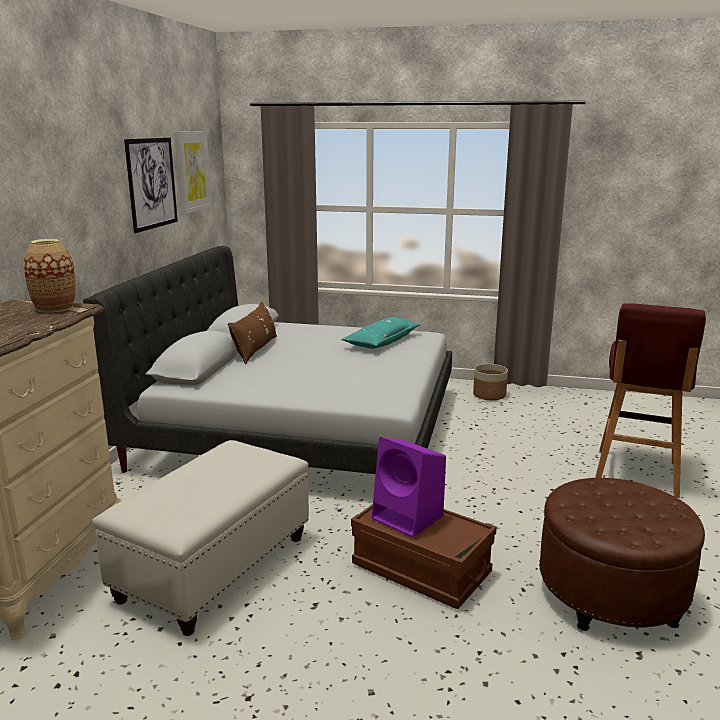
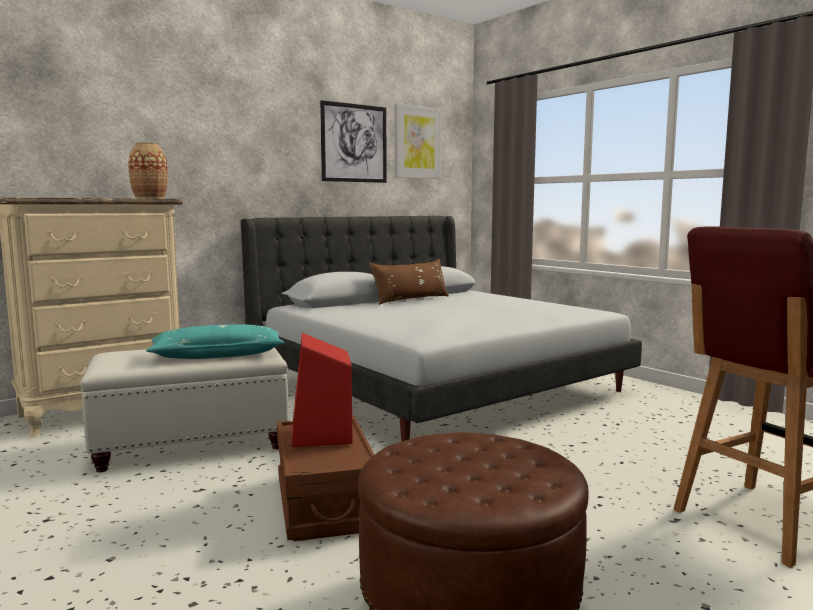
camera: 40 degrees right, 10 degrees down
turquoise pillow [341,317,420,349] -> turquoise pillow moved to [146,324,285,359]
purple speaker [372,437,446,537] -> red speaker [291,333,353,447]
planter [473,364,508,400] -> none

